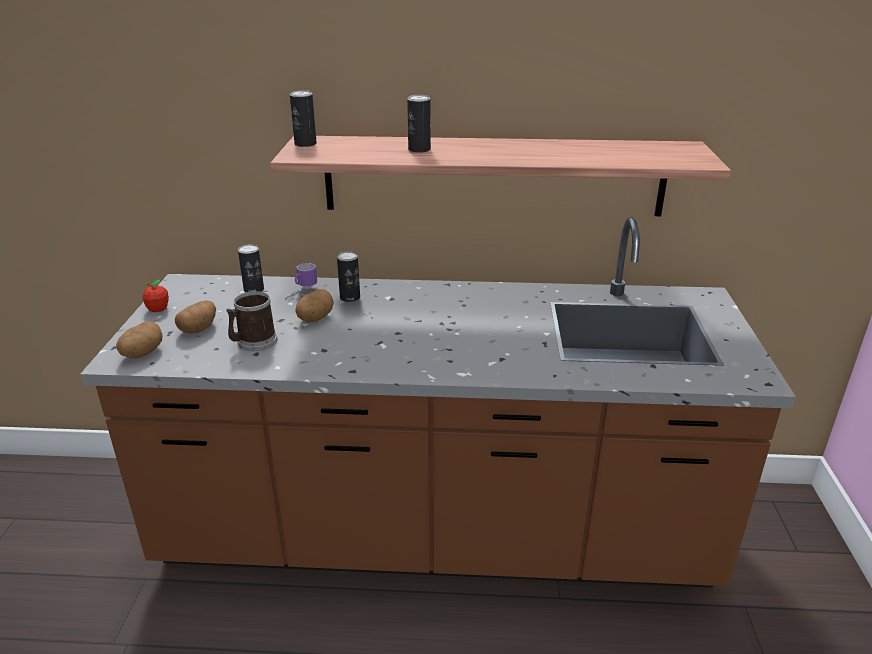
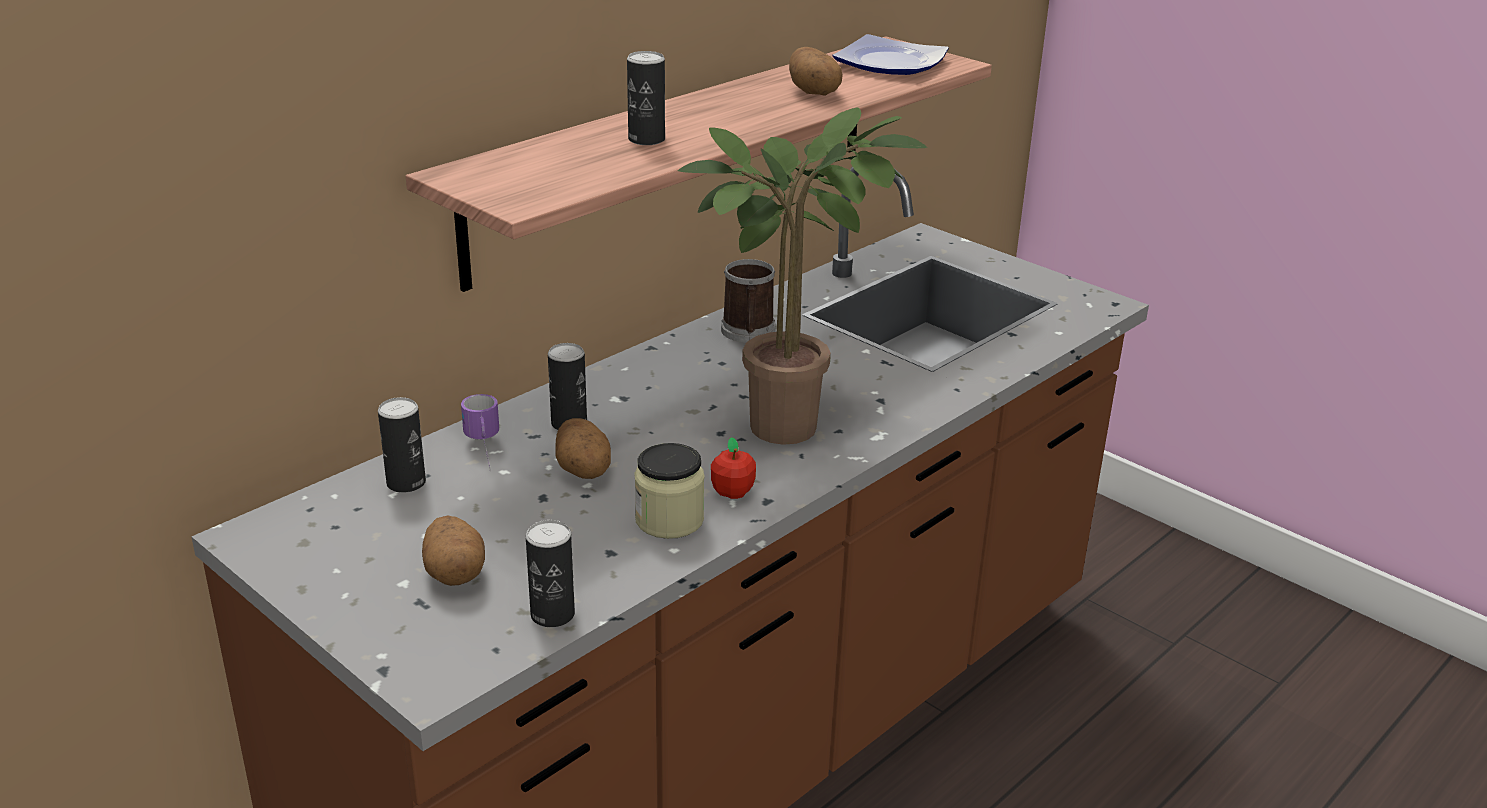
camera: 50 degrees left, 0 degrees up
potato [116,321,163,359] -> potato moved to [789,47,843,96]
apple [143,280,169,312] -> apple moved to [711,437,756,499]
mug [226,291,278,352] -> mug moved to [721,259,775,343]
can [290,90,317,147] -> can moved to [526,520,575,627]
none -> jar [634,443,704,539]
none -> potted plant [678,107,928,445]
none -> plate [832,34,949,75]

